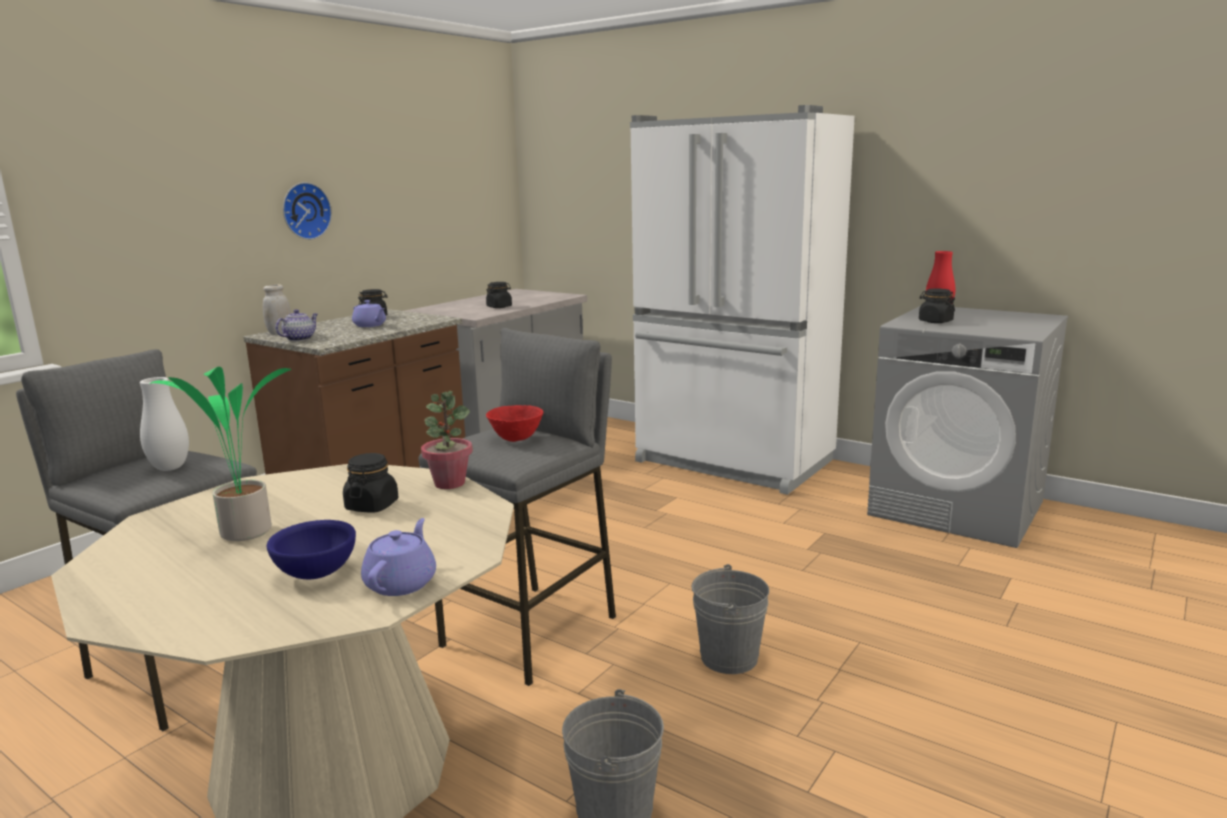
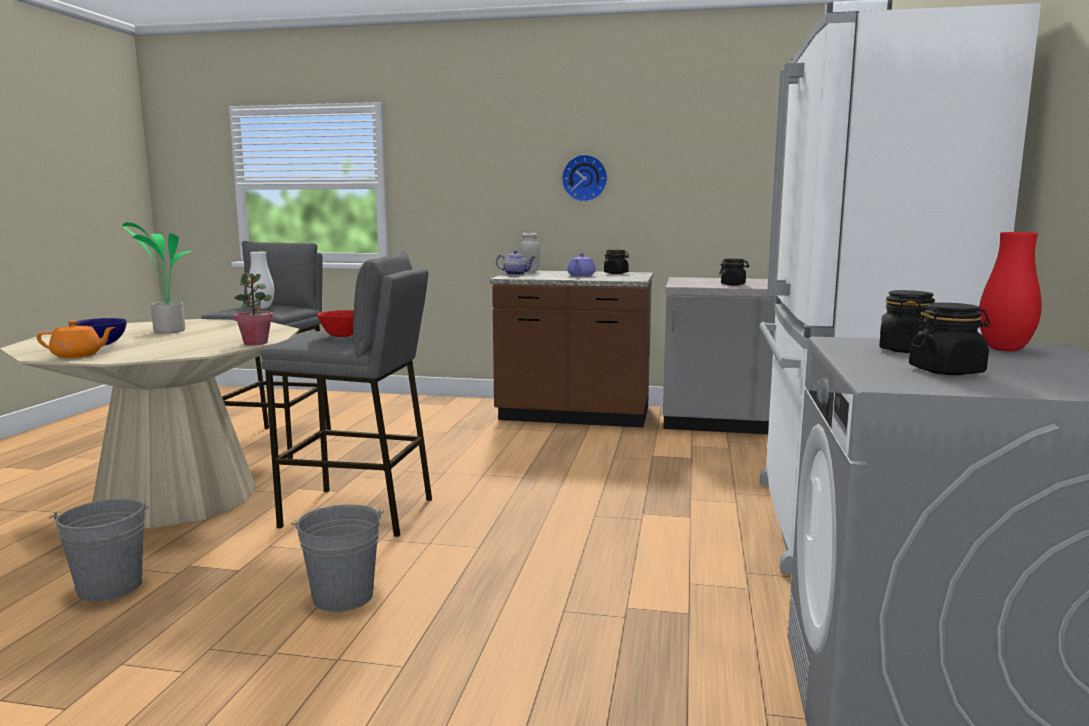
camera: 65 degrees right, 5 degrees down
black jar [343,453,398,512] -> black jar moved to [909,303,990,375]
purple teapot [361,518,436,596] -> orange teapot [36,321,115,358]

